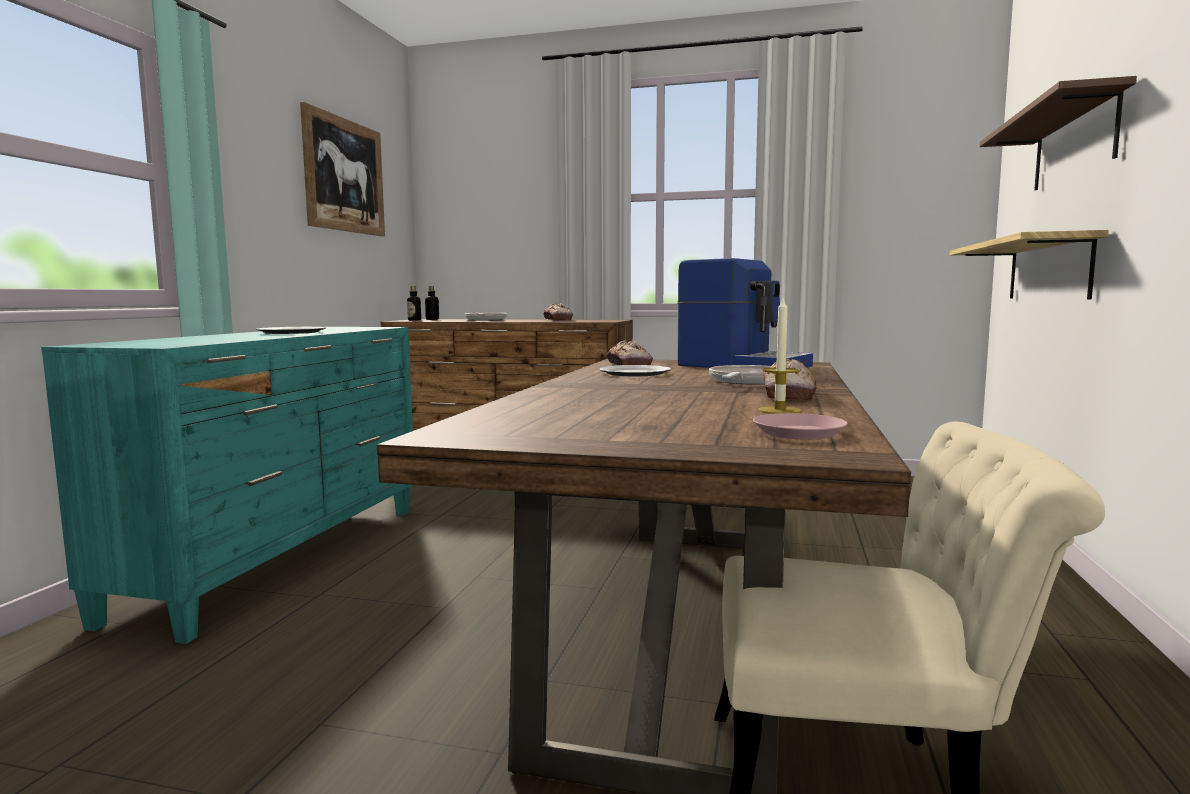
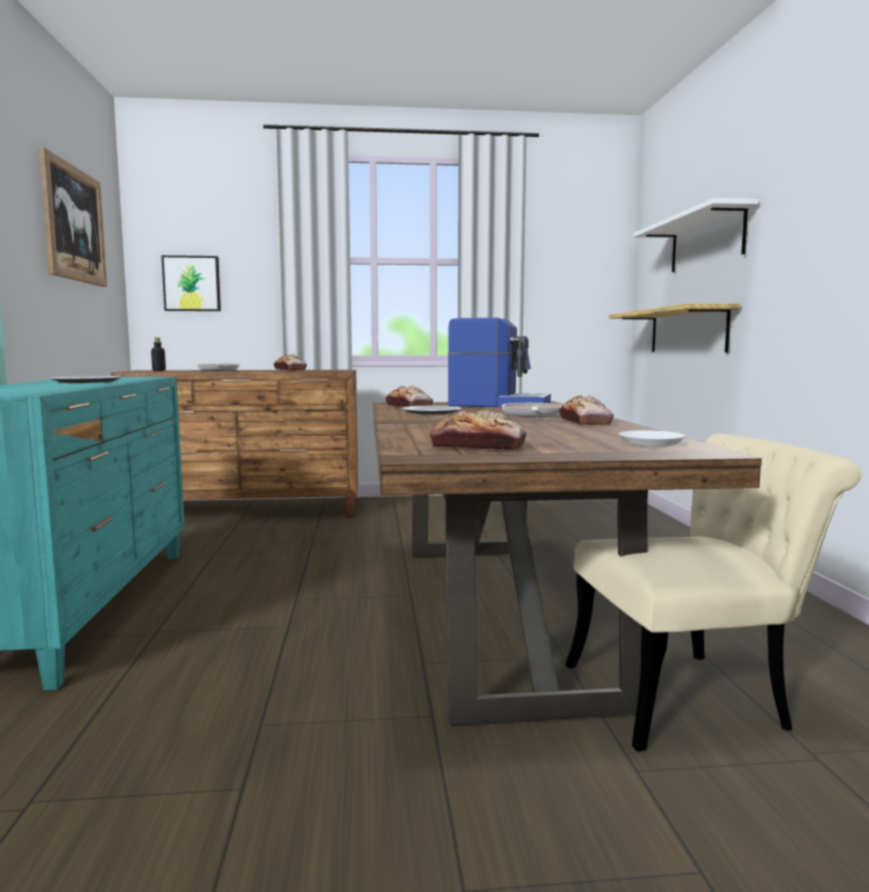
camera: 20 degrees left, 0 degrees up
bottle [407,286,421,321] -> none
pink plate [753,413,848,440] -> white plate [619,431,686,446]
candle [758,296,802,414] -> none
brown shelf [979,76,1137,191] -> white shelf [633,198,759,272]
none -> picture [161,255,221,311]
none -> bread [430,410,526,450]

